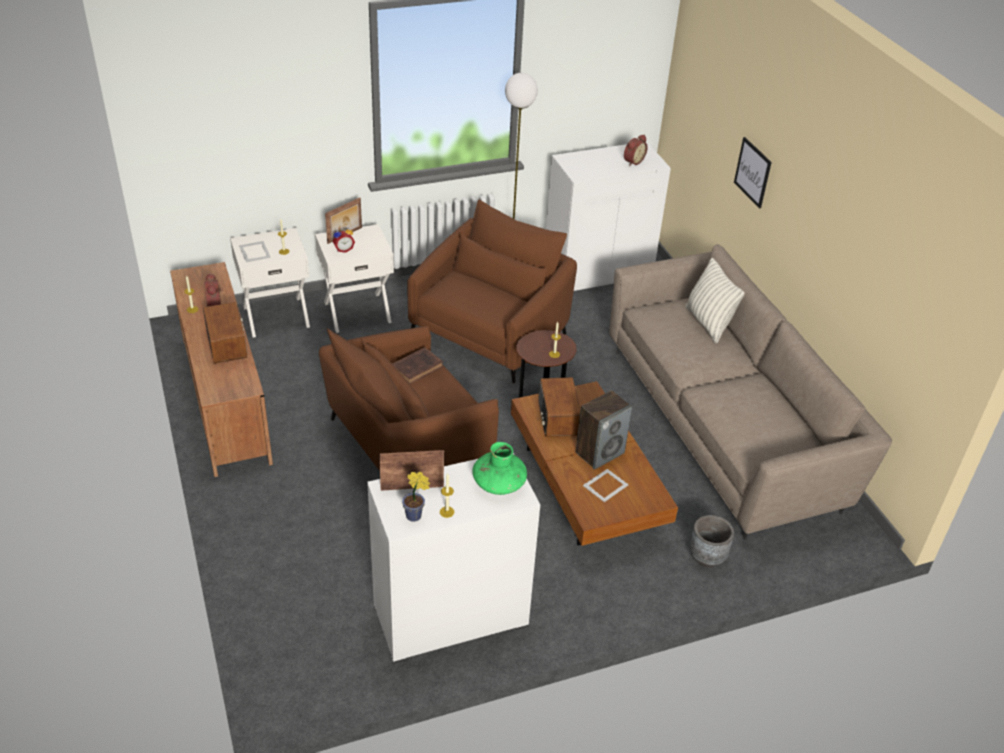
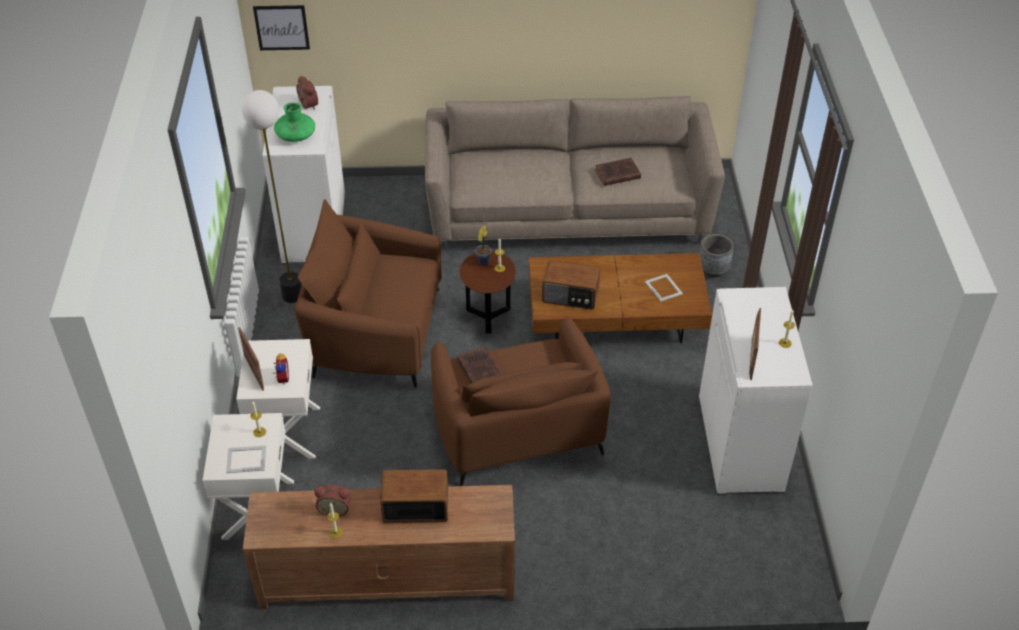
camera: 70 degrees left, 5 degrees up
potted plant [402,472,430,522] -> potted plant moved to [475,225,492,266]
brown armchair [407,199,577,383] -> brown armchair turned 45 degrees counterclockwise [295,199,442,388]
green vase [472,442,527,495] -> green vase moved to [274,102,315,142]
speaker [576,390,632,470] -> none
pillow [685,258,745,343] -> none
picture [734,137,772,208] -> picture moved to [253,5,310,50]
none -> brown book [595,158,641,186]

